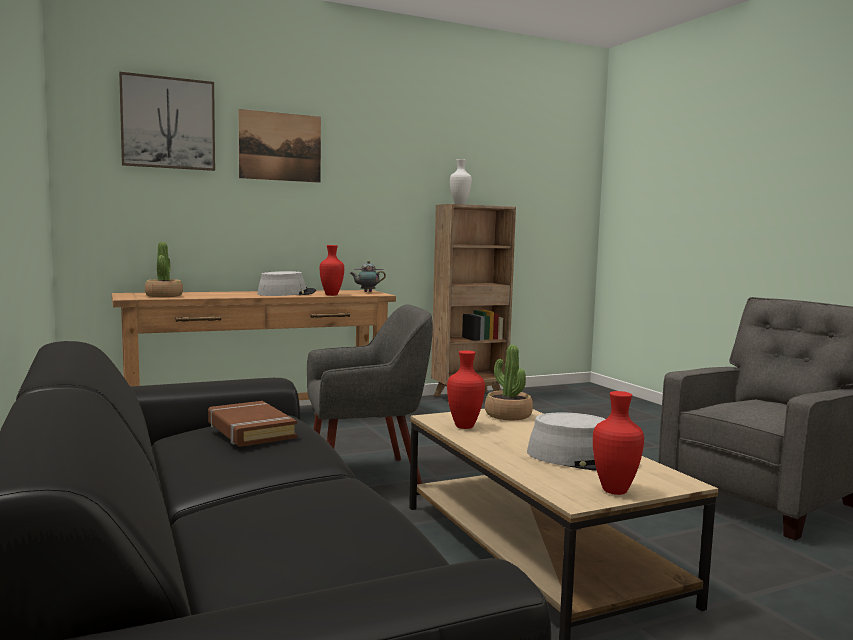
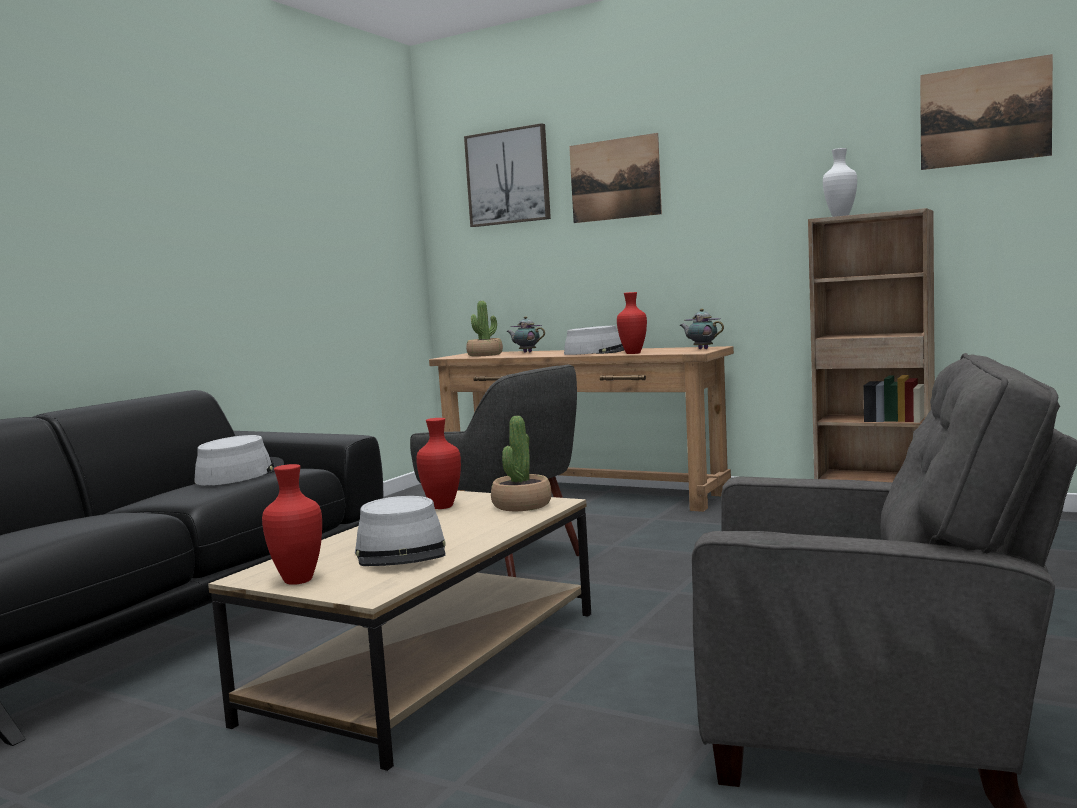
camera: 55 degrees right, 0 degrees up
brown book [208,401,297,447] -> grey hat [194,435,284,485]
none -> teapot [506,316,545,353]
none -> picture [920,54,1053,170]

